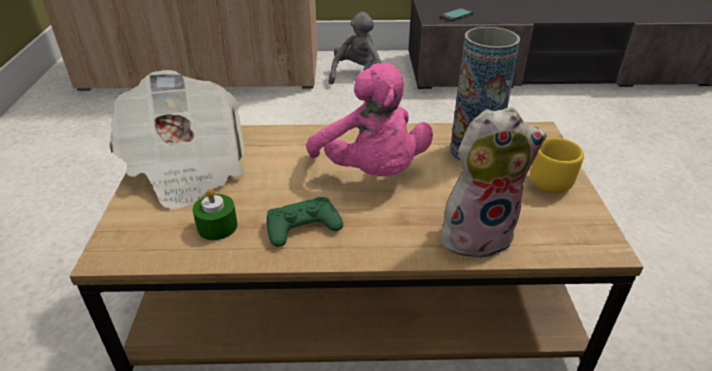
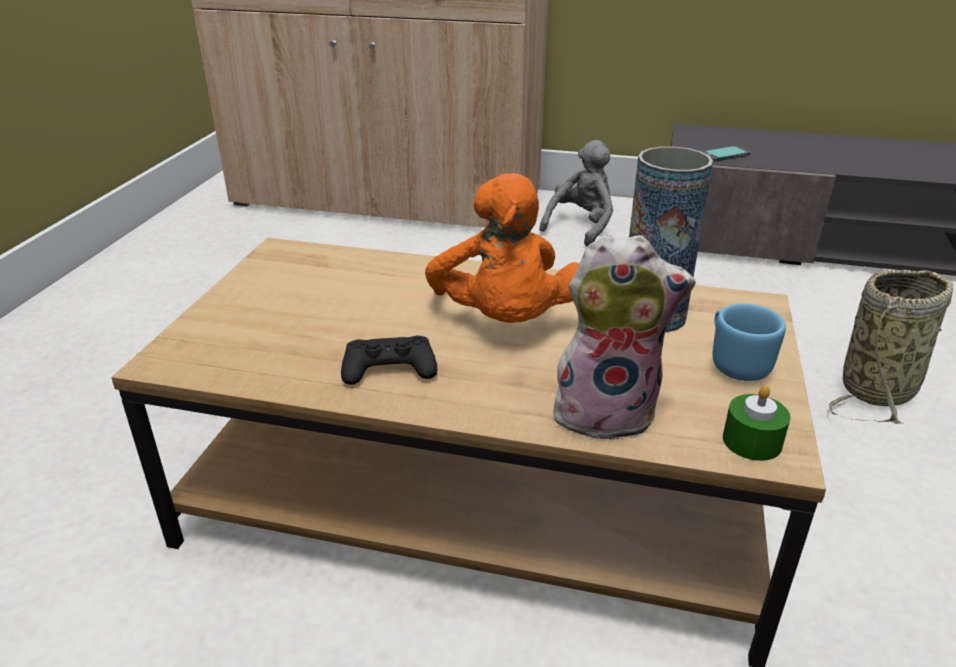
camera: 15 degrees right, 5 degrees down
newspaper [108,70,244,210] -> none
green candle [193,189,238,240] -> green candle moved to [723,385,791,461]
green game controller [267,197,343,247] -> black game controller [341,336,437,385]
pink plush toy [306,63,433,176] -> orange plush toy [425,173,579,323]
yellow mug [530,137,584,193] -> blue mug [713,304,786,381]
none -> basket [829,270,953,424]

